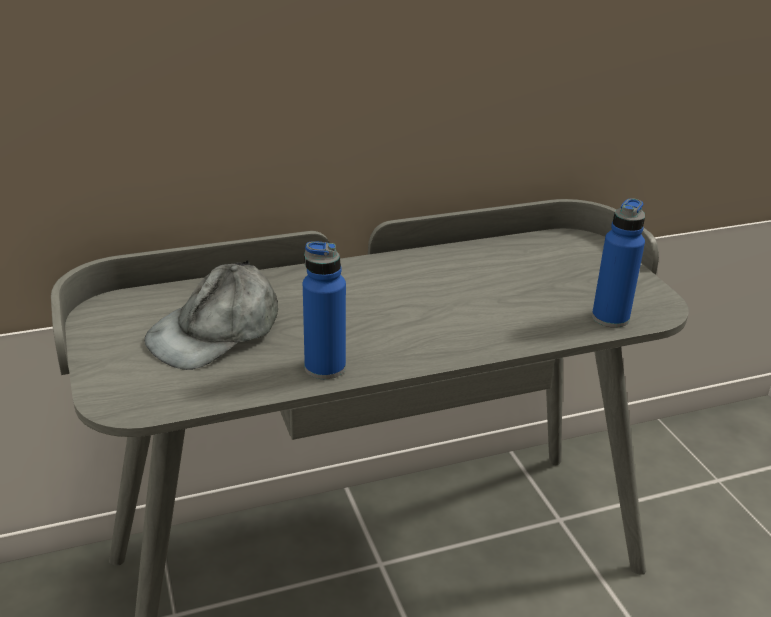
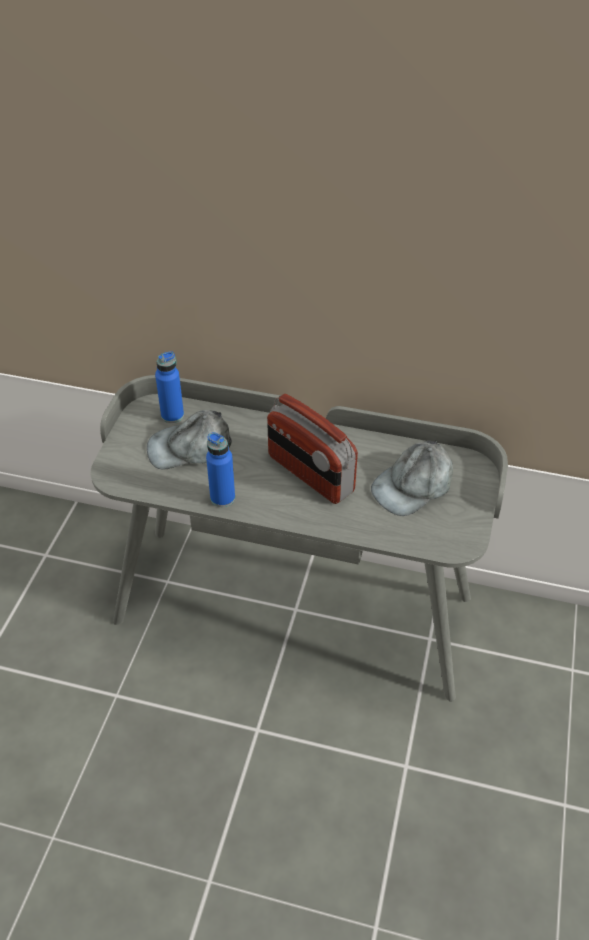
camera: 35 degrees right, 15 degrees up
blue bottle [592,198,645,328] -> blue bottle moved to [155,351,184,423]
none -> radio [267,394,358,504]
none -> grey cap [371,441,453,516]

